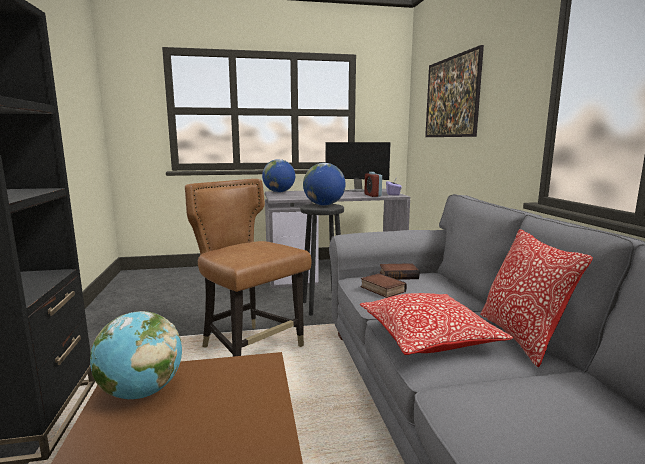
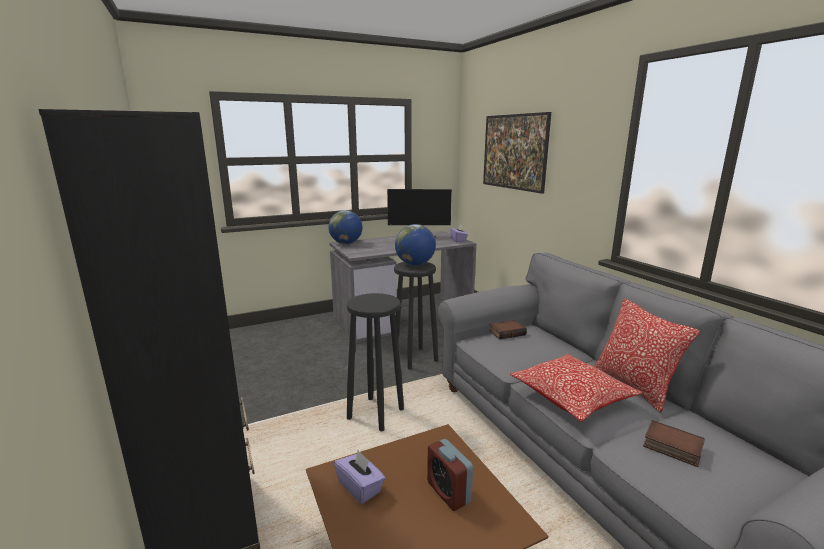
camera: 15 degrees left, 5 degrees up
globe [90,311,182,399] -> purple tissue box [334,450,386,504]
brown chair [185,179,312,357] -> black stool [347,293,404,431]
book [361,273,407,298] -> book moved to [643,420,705,467]
alarm clock [364,172,382,197] -> alarm clock moved to [427,439,473,511]

